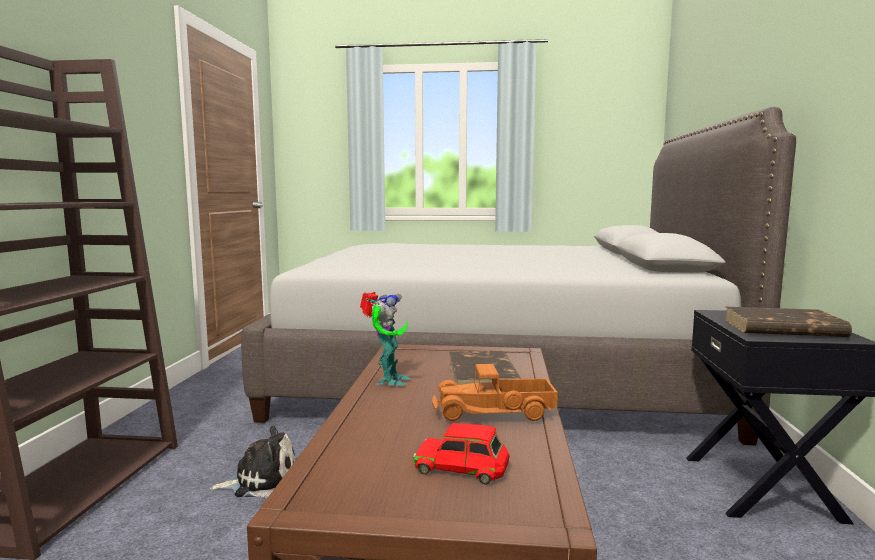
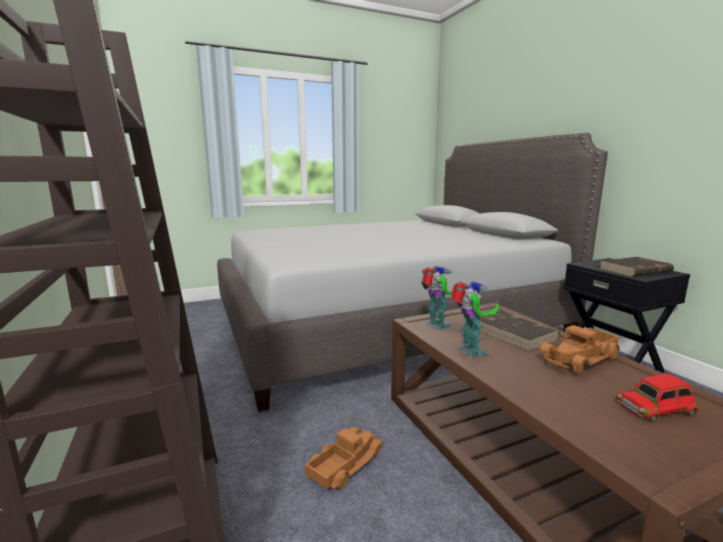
camera: 30 degrees left, 5 degrees up
plush toy [210,426,296,498] -> toy truck [305,427,384,489]
none -> toy robot [421,266,458,331]

